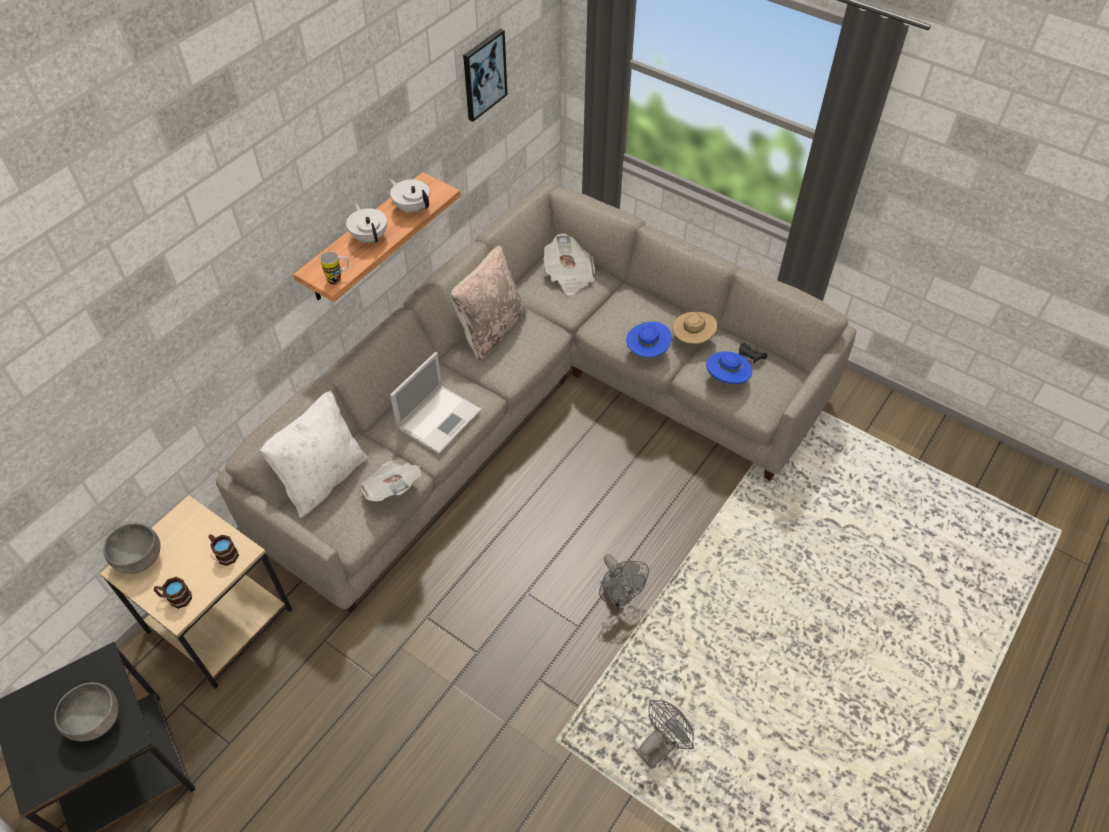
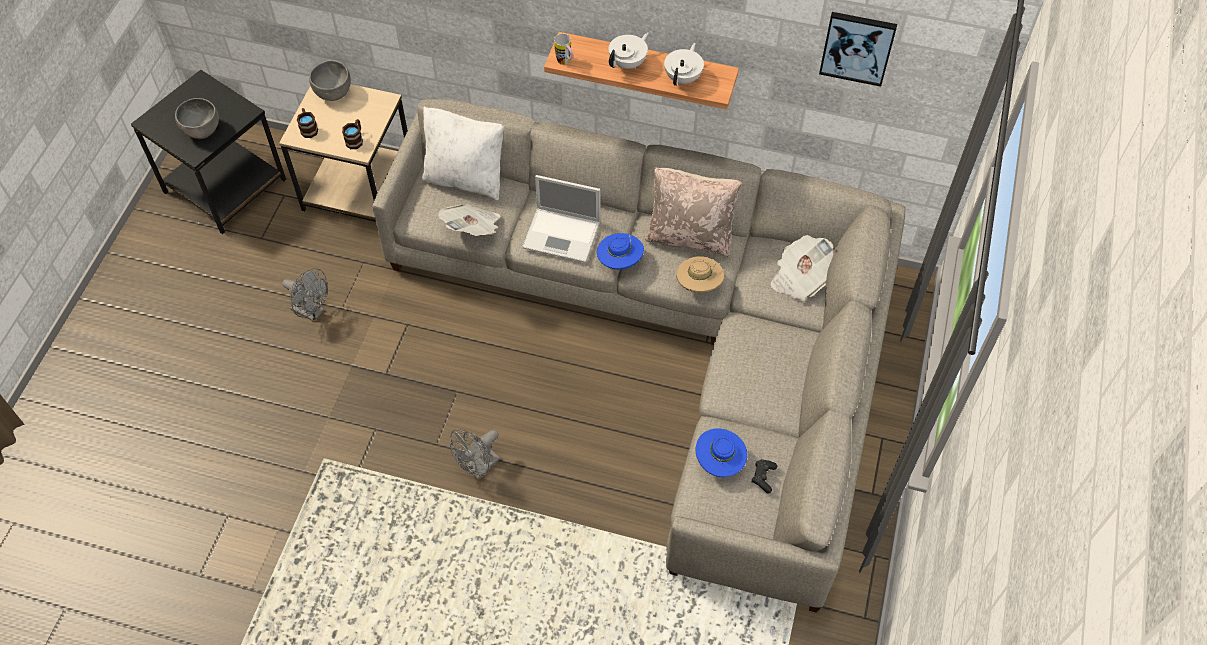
camera: 70 degrees right, 5 degrees up
blue hat [626,322,672,357] -> blue hat moved to [597,233,644,269]
grey fan [637,700,694,769] -> grey fan moved to [282,268,328,322]
beige hat [672,310,718,344] -> beige hat moved to [676,256,724,293]

